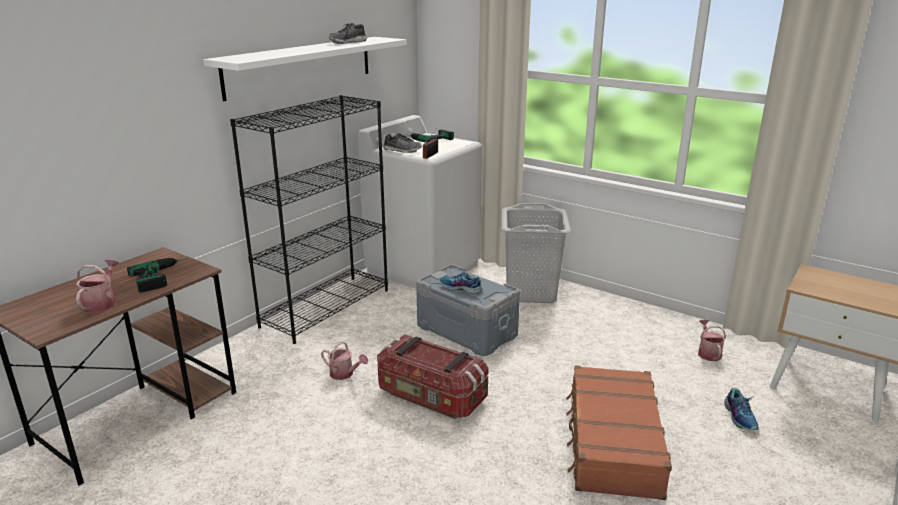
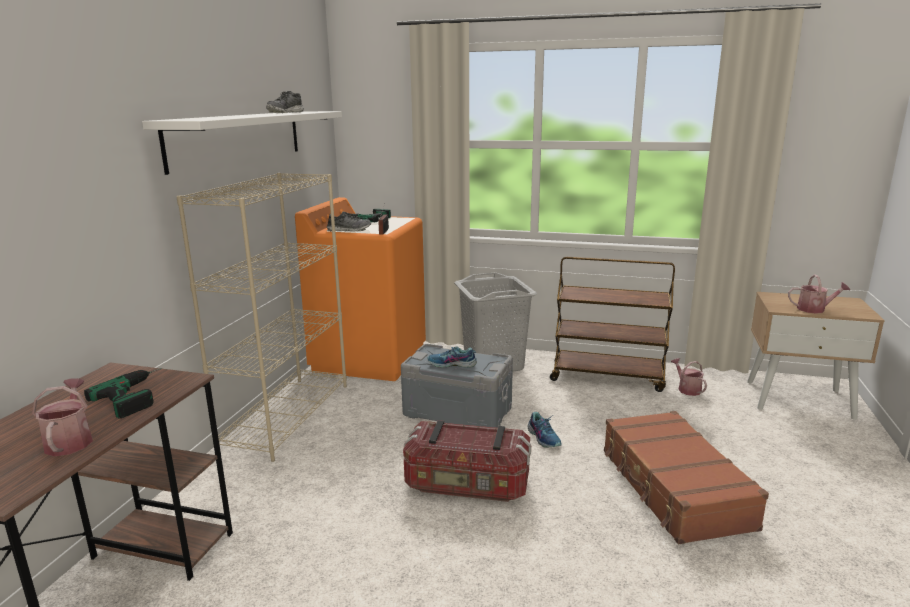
camera: 20 degrees left, 5 degrees down
black bookcase [230,95,388,344] -> beige bookcase [176,173,347,462]
watering can [321,342,368,380] -> watering can moved to [788,275,850,314]
white washing machine [358,115,482,288] -> orange washing machine [295,197,426,381]
shoe [724,388,759,430] -> shoe moved to [527,412,562,448]
none -> brown cart [550,257,675,392]

